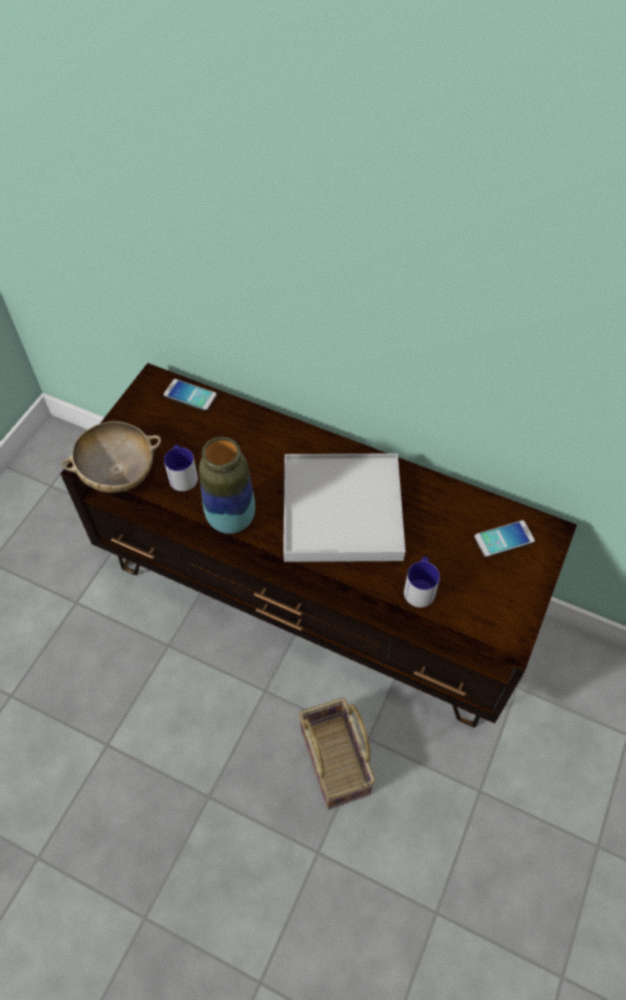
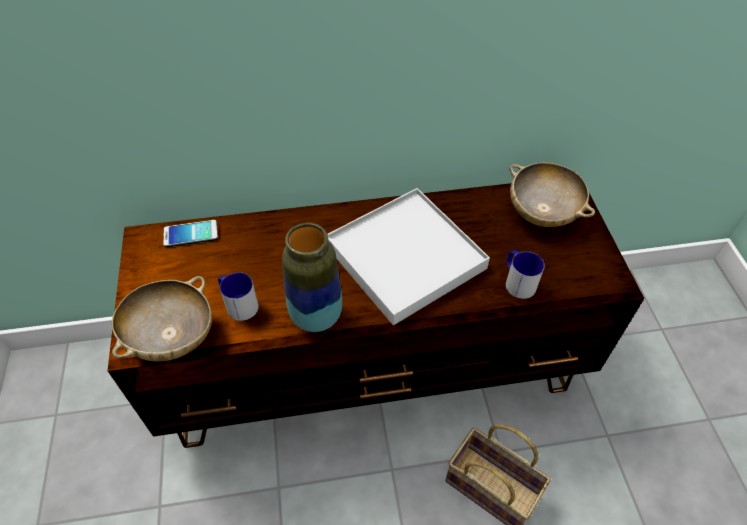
camera: 35 degrees left, 5 degrees down
phone [474,520,535,557] -> beige bowl [509,163,595,227]

